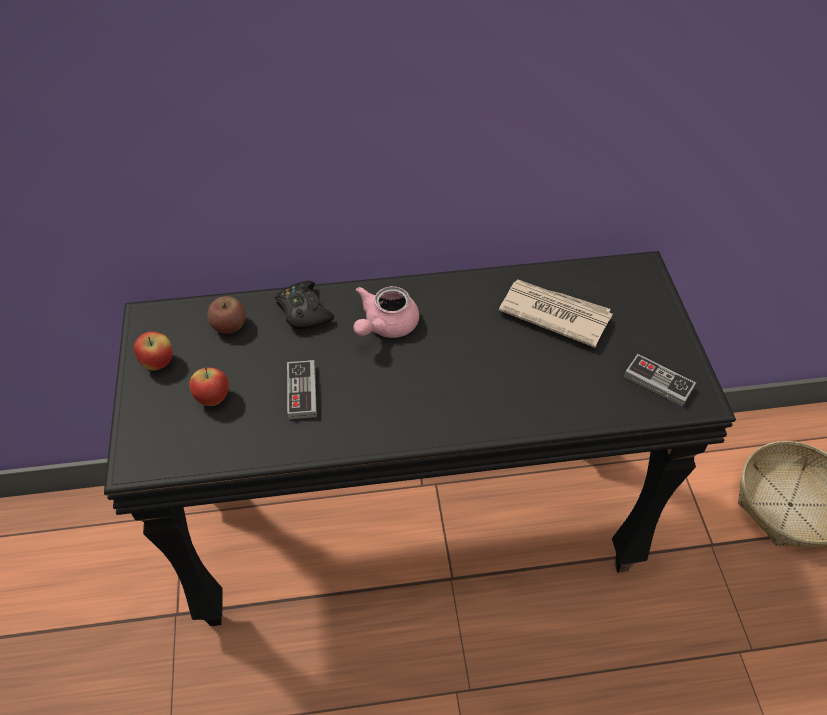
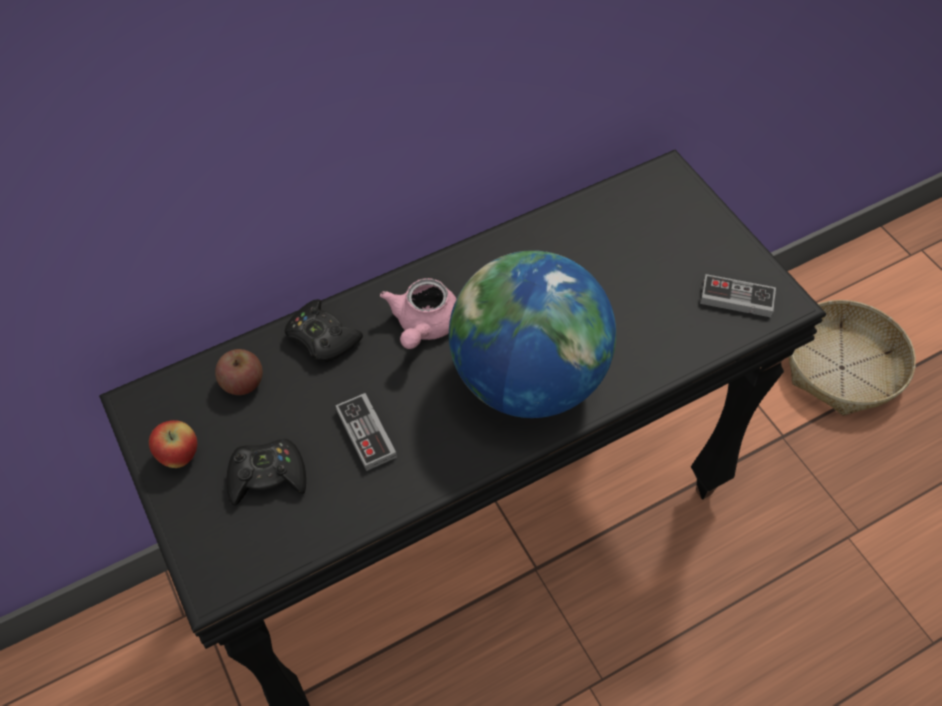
camera: 20 degrees left, 5 degrees up
apple [189,367,229,406] -> black game controller [227,439,306,506]
newspaper [499,280,613,348] -> none
none -> globe [449,250,616,418]

